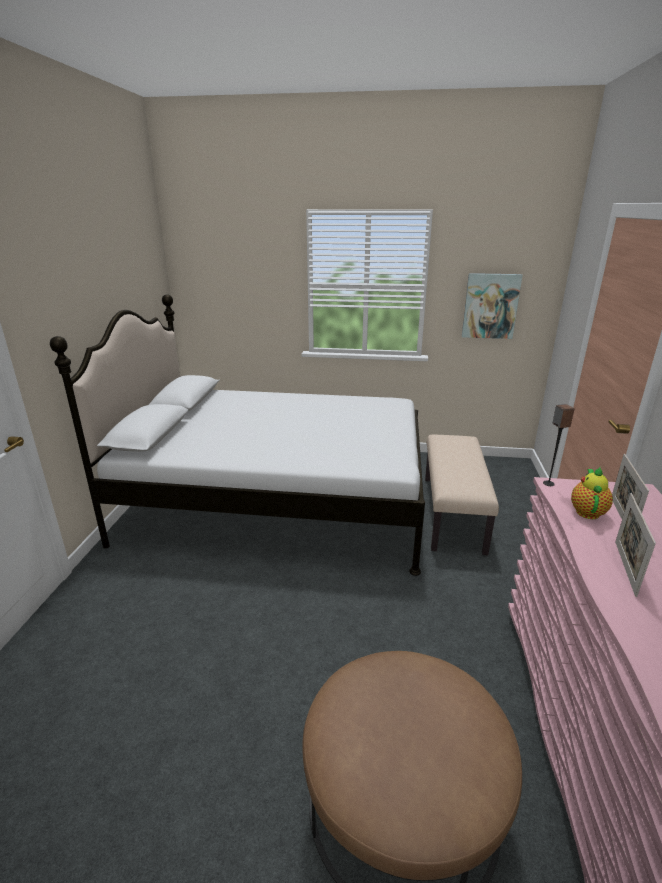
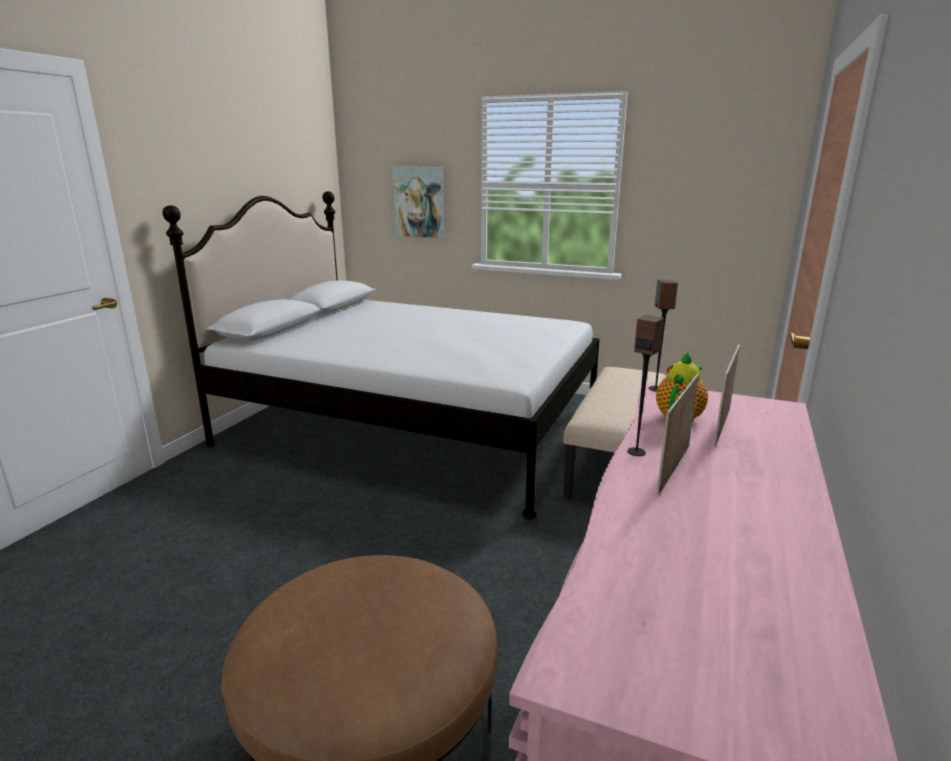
camera: 15 degrees right, 5 degrees down
picture [462,273,523,339] -> picture moved to [392,167,444,238]
none -> speaker [627,315,664,456]

